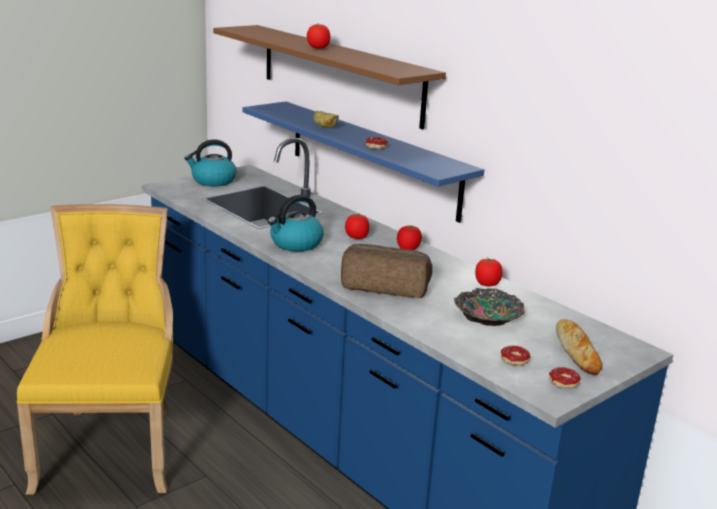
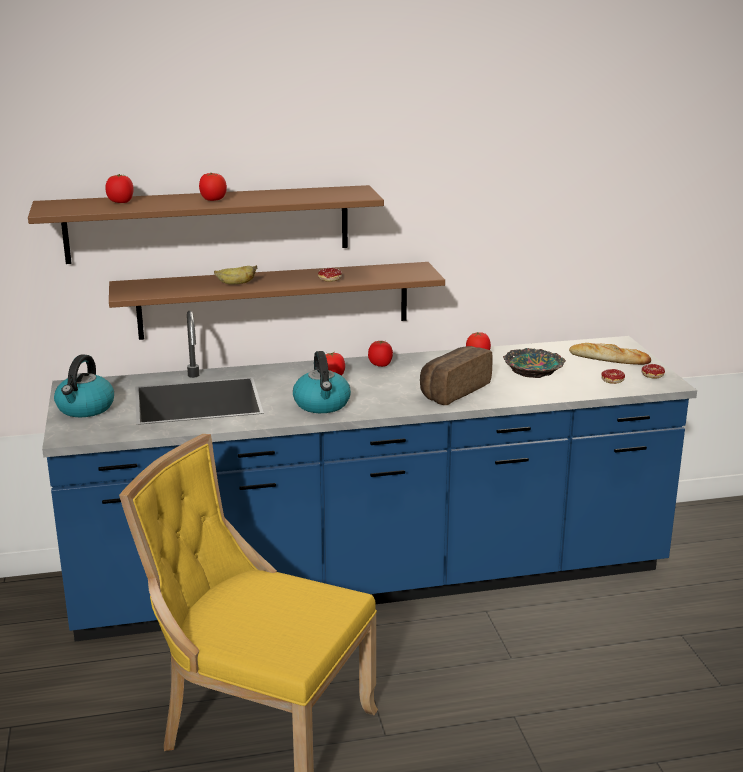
camera: 60 degrees left, 0 degrees up
blue shelf [243,101,484,223] -> brown shelf [109,262,445,340]
none -> tomato [105,174,134,203]

